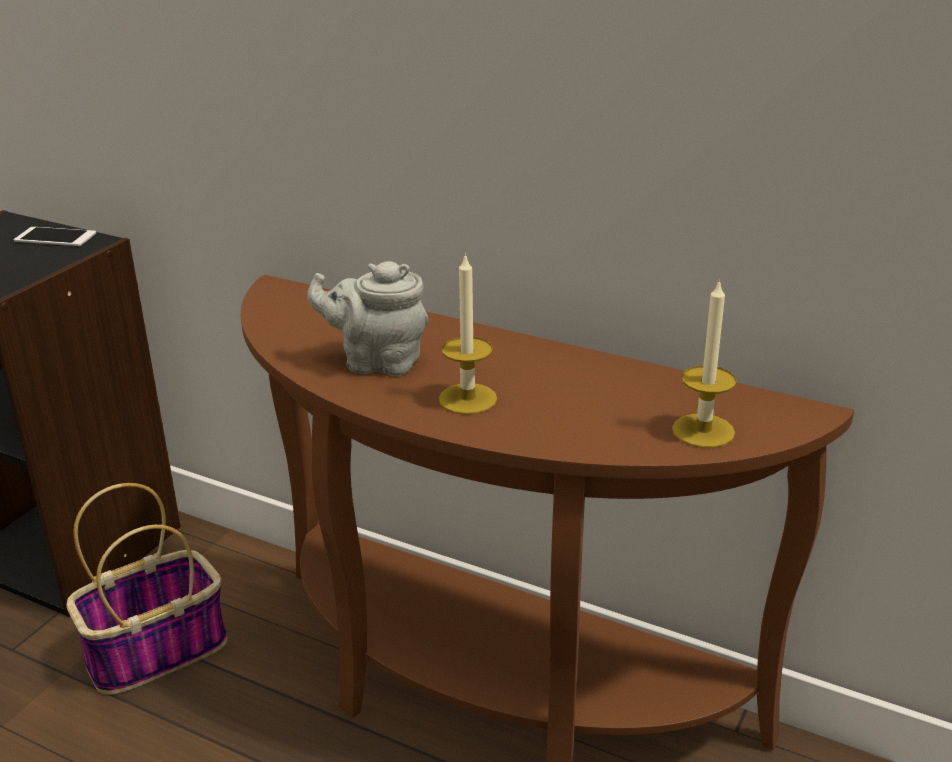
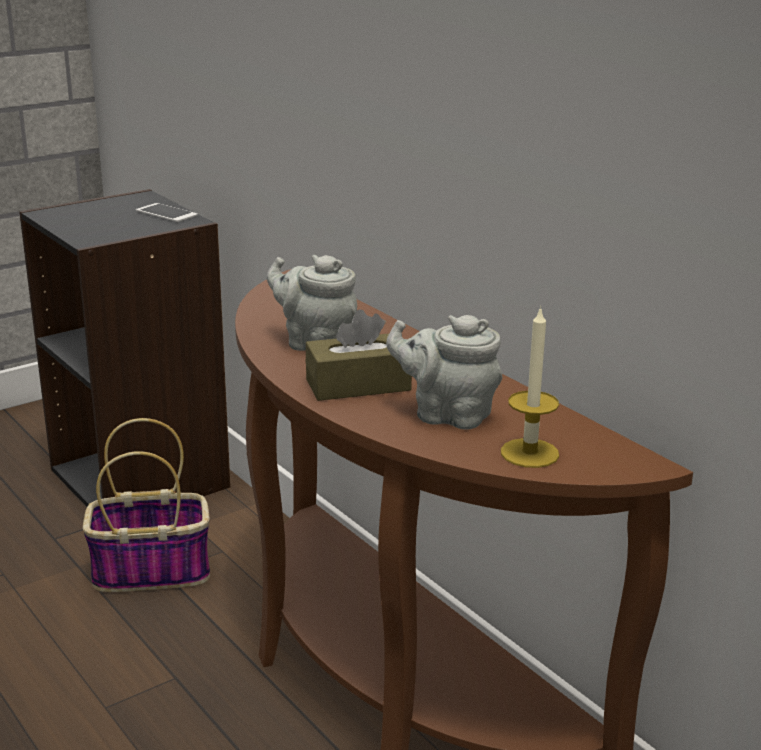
camera: 25 degrees right, 5 degrees down
candle [439,253,497,415] -> brown tissue box [306,309,412,401]
none -> grey teapot [386,315,502,430]

